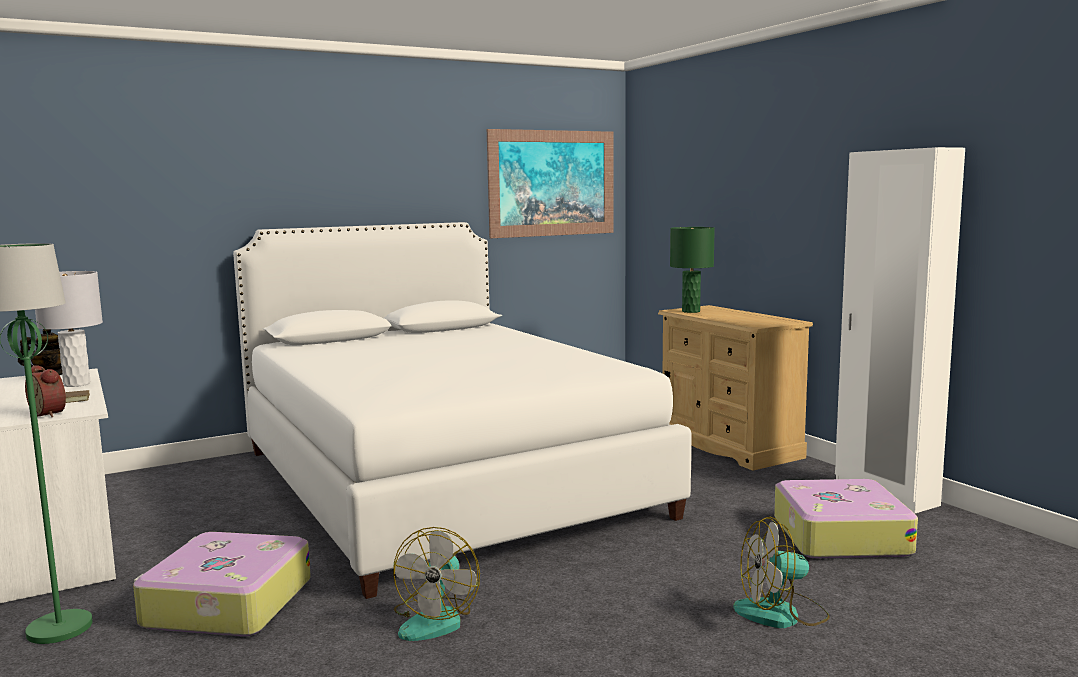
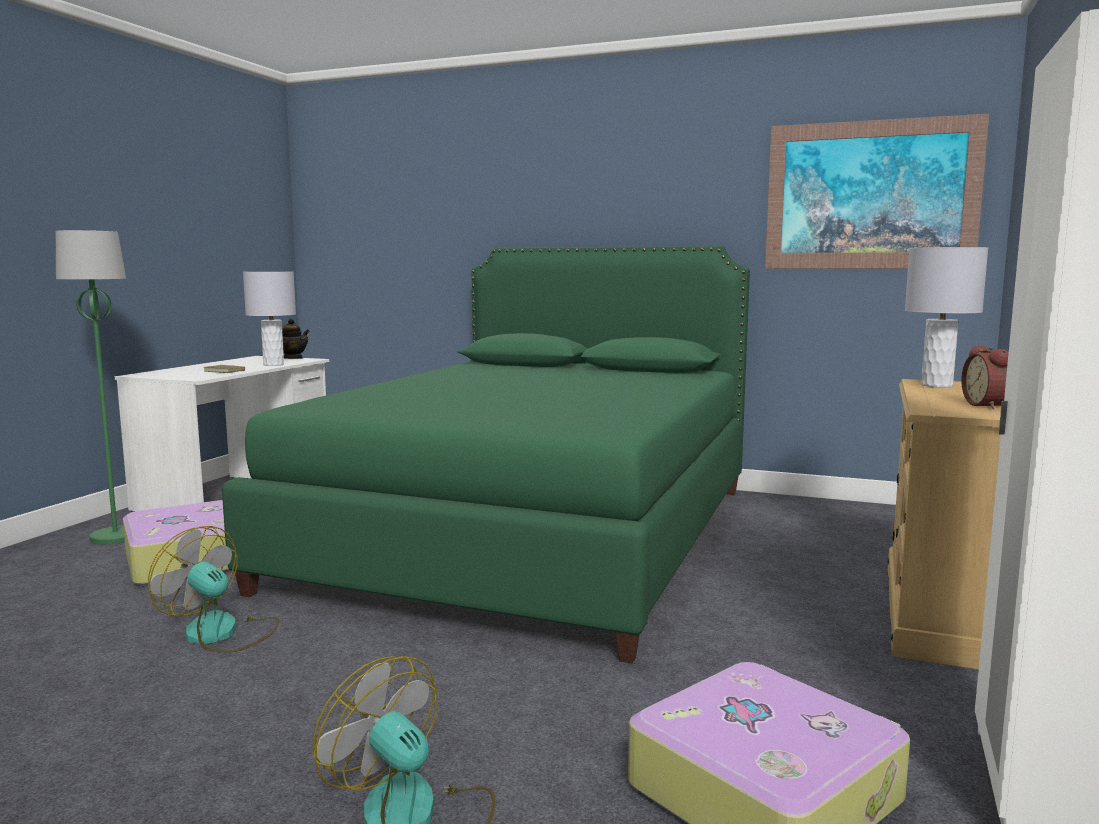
camera: 50 degrees right, 0 degrees up
alarm clock [25,365,66,417] -> alarm clock moved to [961,345,1009,409]
white bed [233,222,692,599] -> green bed [222,246,750,663]
fan [393,527,480,641] -> fan turned 60 degrees clockwise [148,526,280,652]
green table lamp [670,227,715,313] -> grey table lamp [905,247,988,387]

